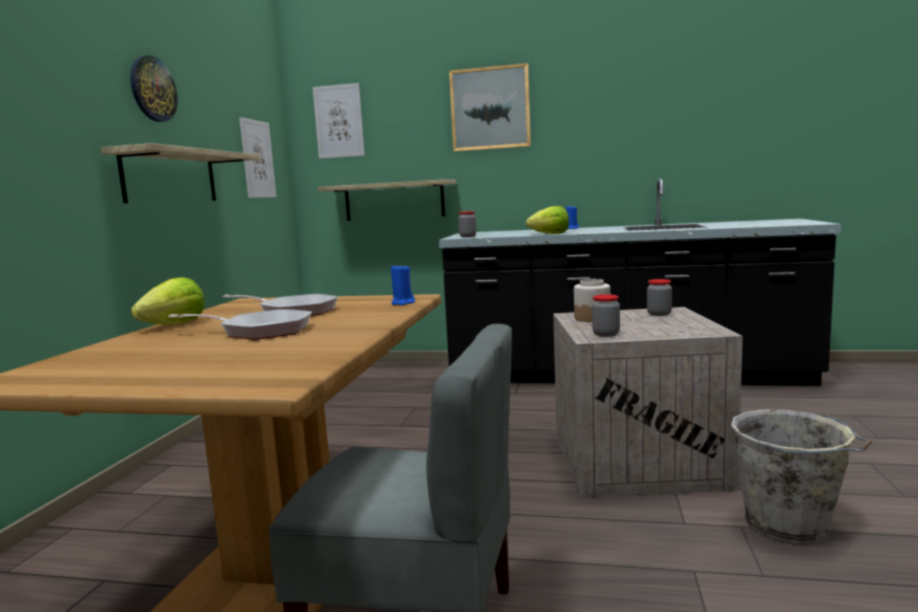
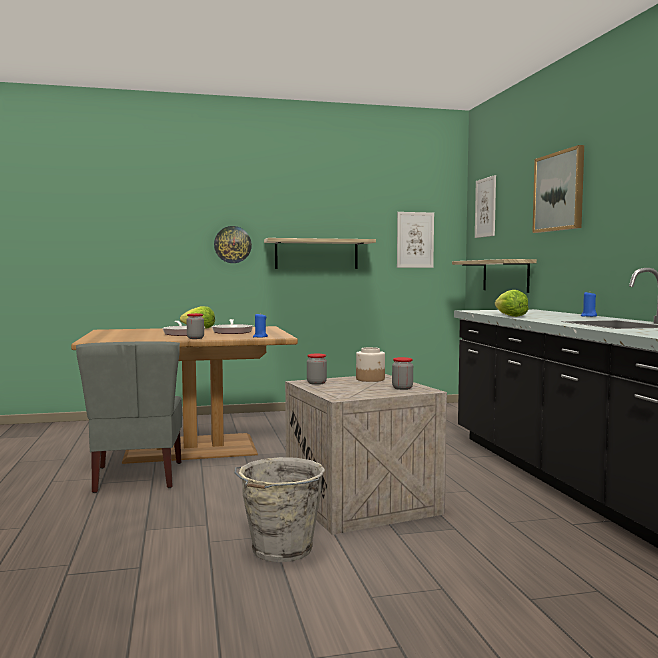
camera: 65 degrees right, 5 degrees down
wall clock [130,56,178,122] -> wall clock moved to [214,226,252,263]
jar [458,211,476,237] -> jar moved to [187,313,204,339]

